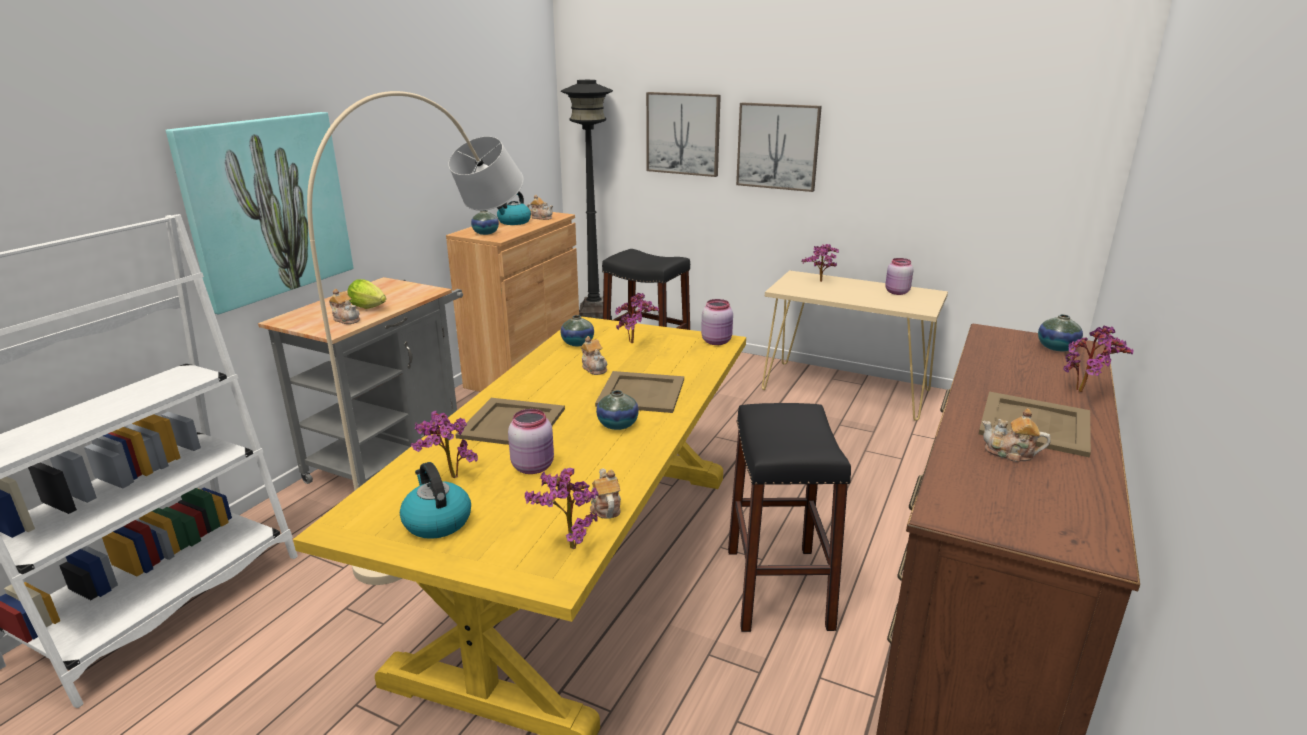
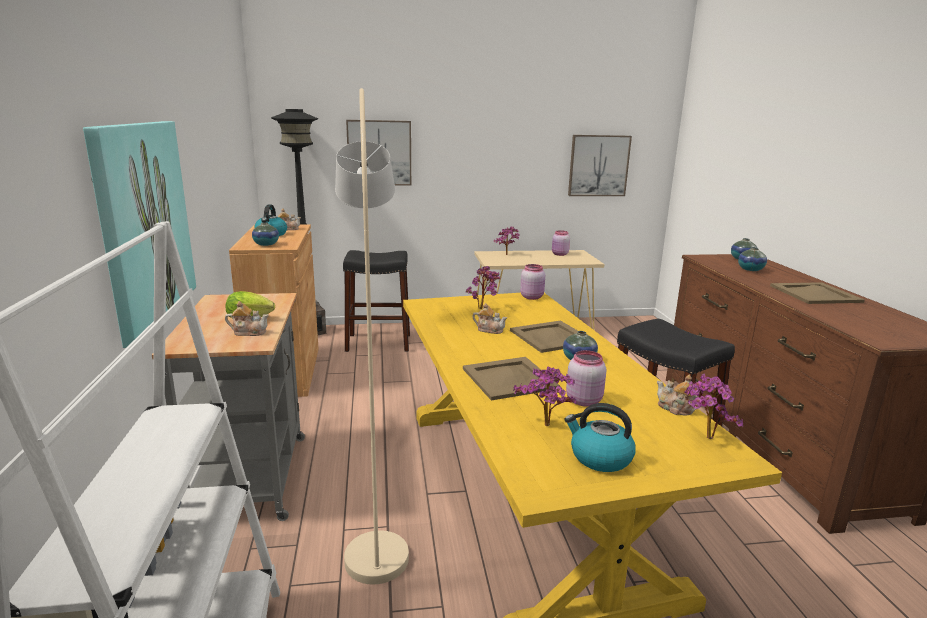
camera: 35 degrees left, 5 degrees down
vase [560,315,594,346] -> vase moved to [738,247,767,271]
picture [736,102,822,192] -> picture moved to [568,135,632,196]
teapot [982,408,1051,462] -> none
potted plant [1063,326,1133,392] -> none

